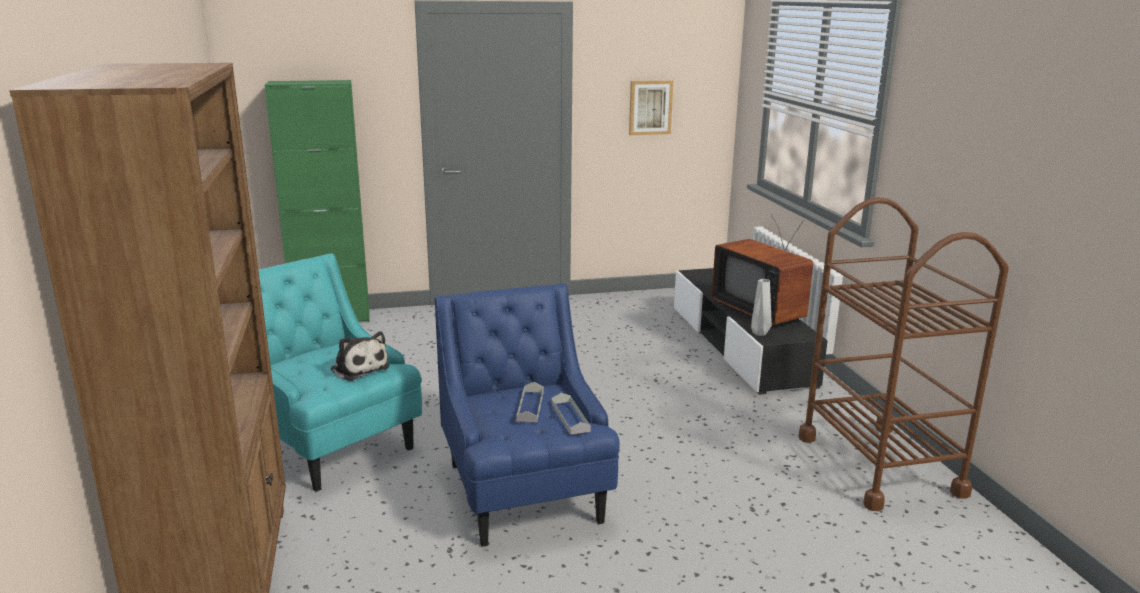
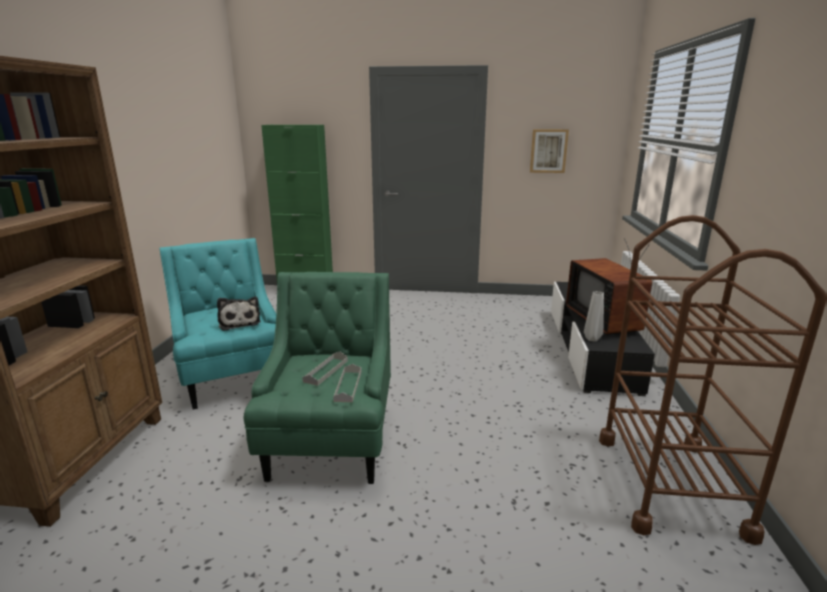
camera: 20 degrees right, 0 degrees up
blue armchair [435,284,620,546] -> green armchair [244,272,391,484]

